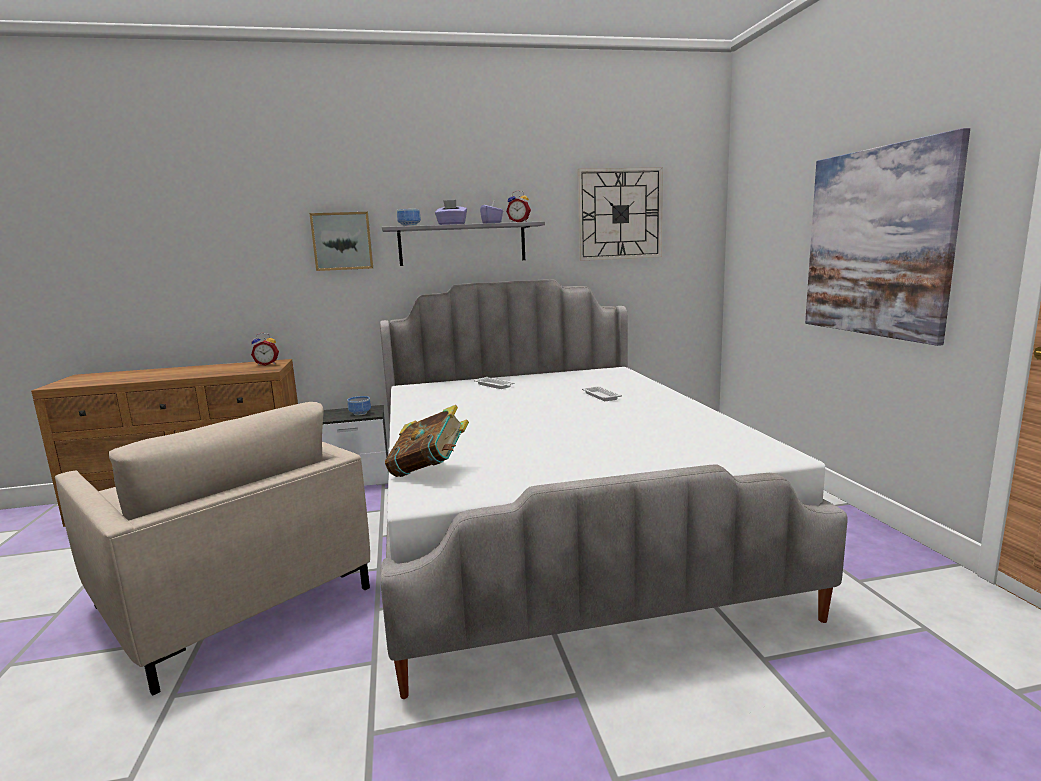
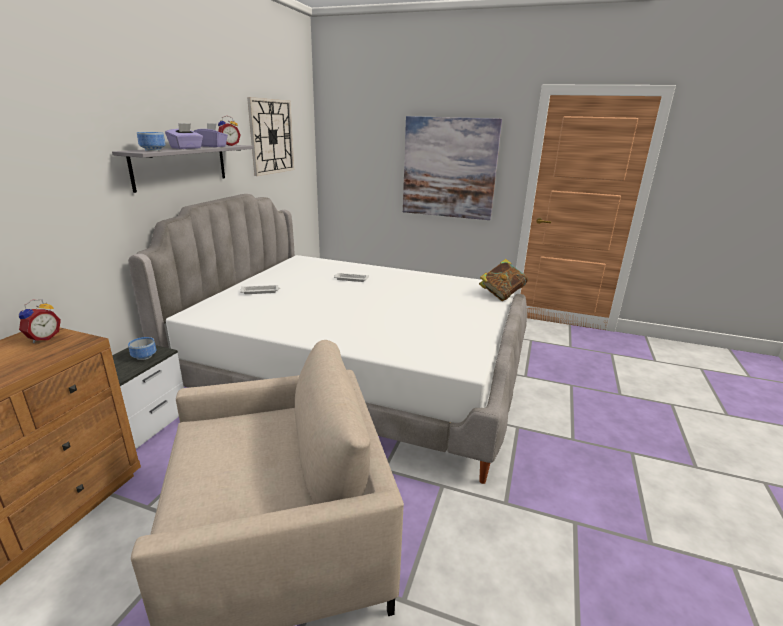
camera: 60 degrees left, 10 degrees up
picture [309,212,373,271] -> none
book [385,405,469,477] -> book moved to [479,259,528,301]

